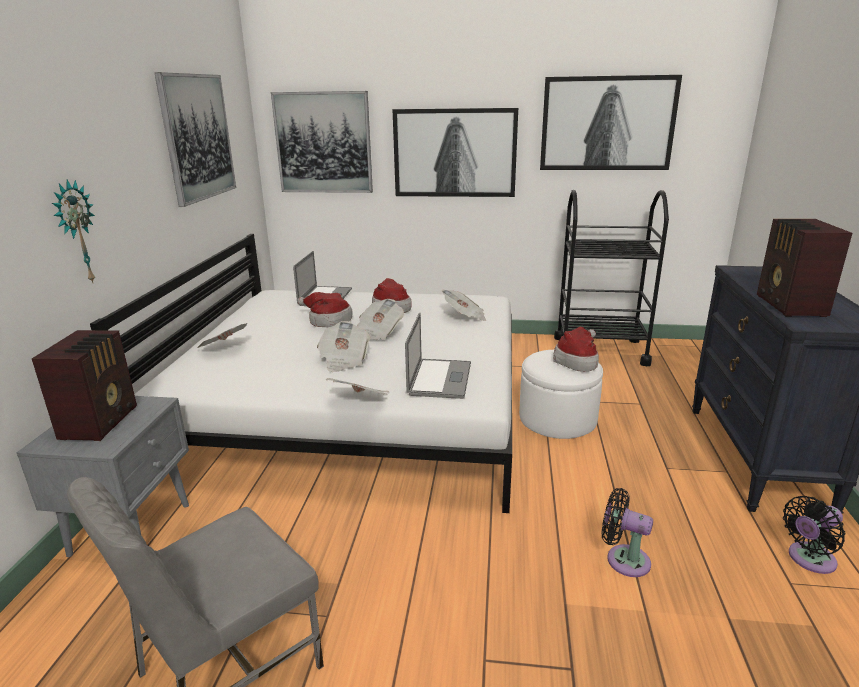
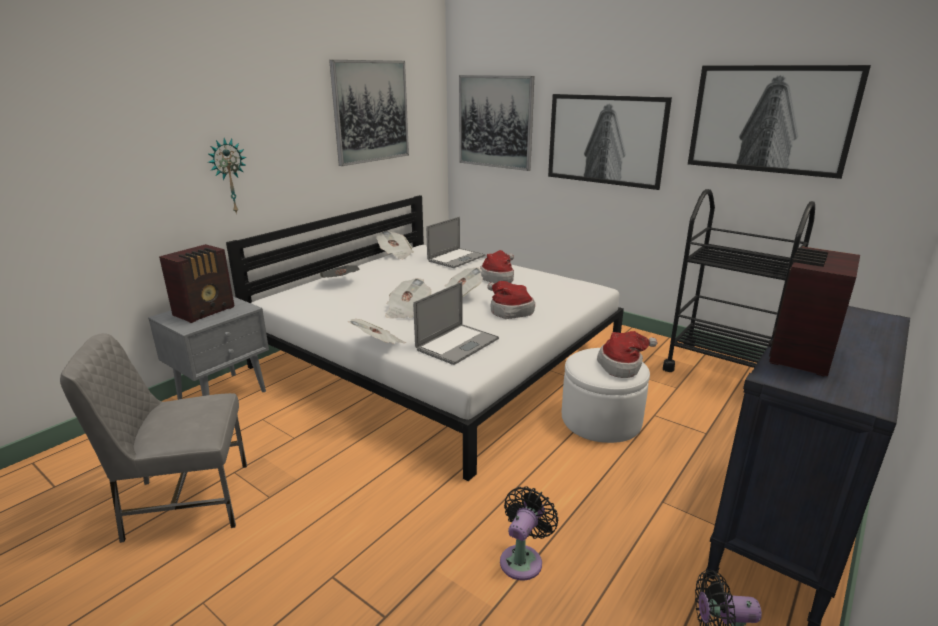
camera: 30 degrees right, 0 degrees up
hat [297,292,353,327] -> hat moved to [487,281,535,319]
newspaper [442,290,486,321] -> newspaper moved to [376,231,414,259]
black fan [601,488,653,577] -> black fan turned 60 degrees clockwise [500,486,558,580]

